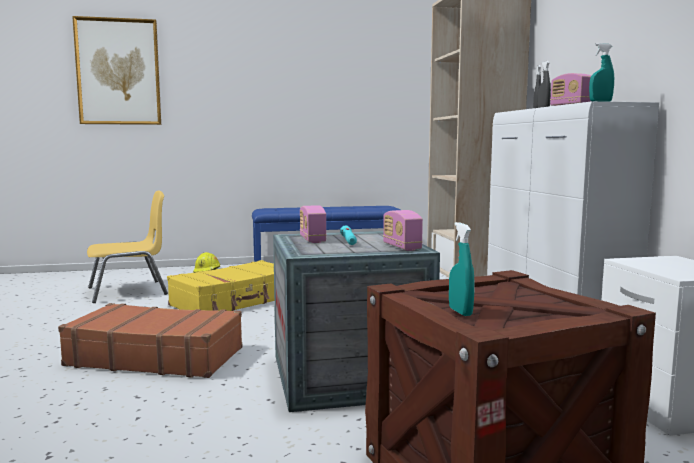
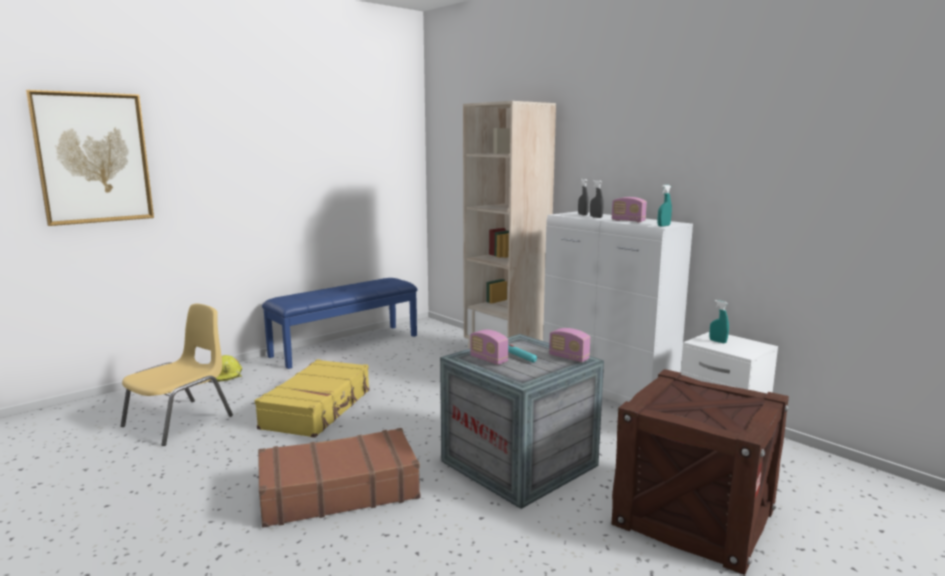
camera: 30 degrees left, 5 degrees up
turquoise spray bottle [449,222,474,316] -> turquoise spray bottle moved to [709,300,729,343]

